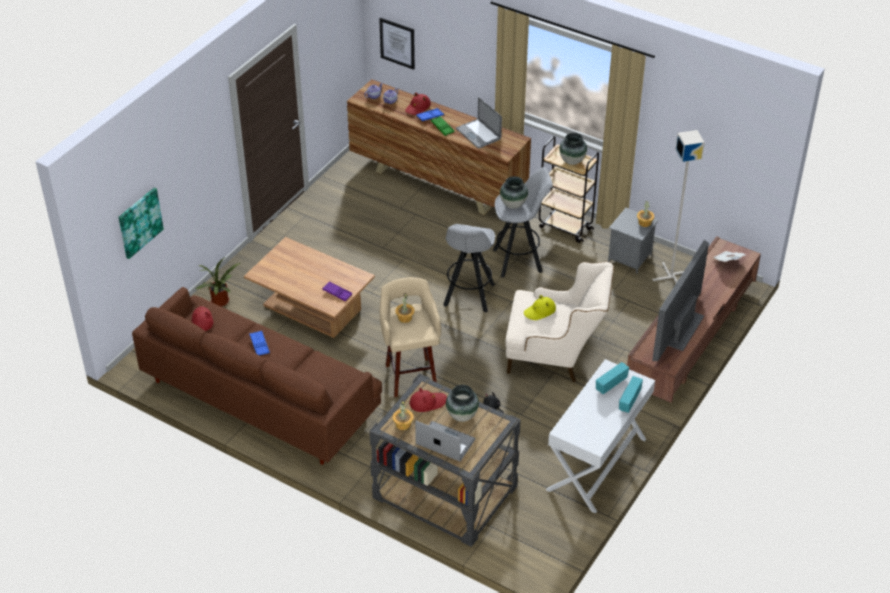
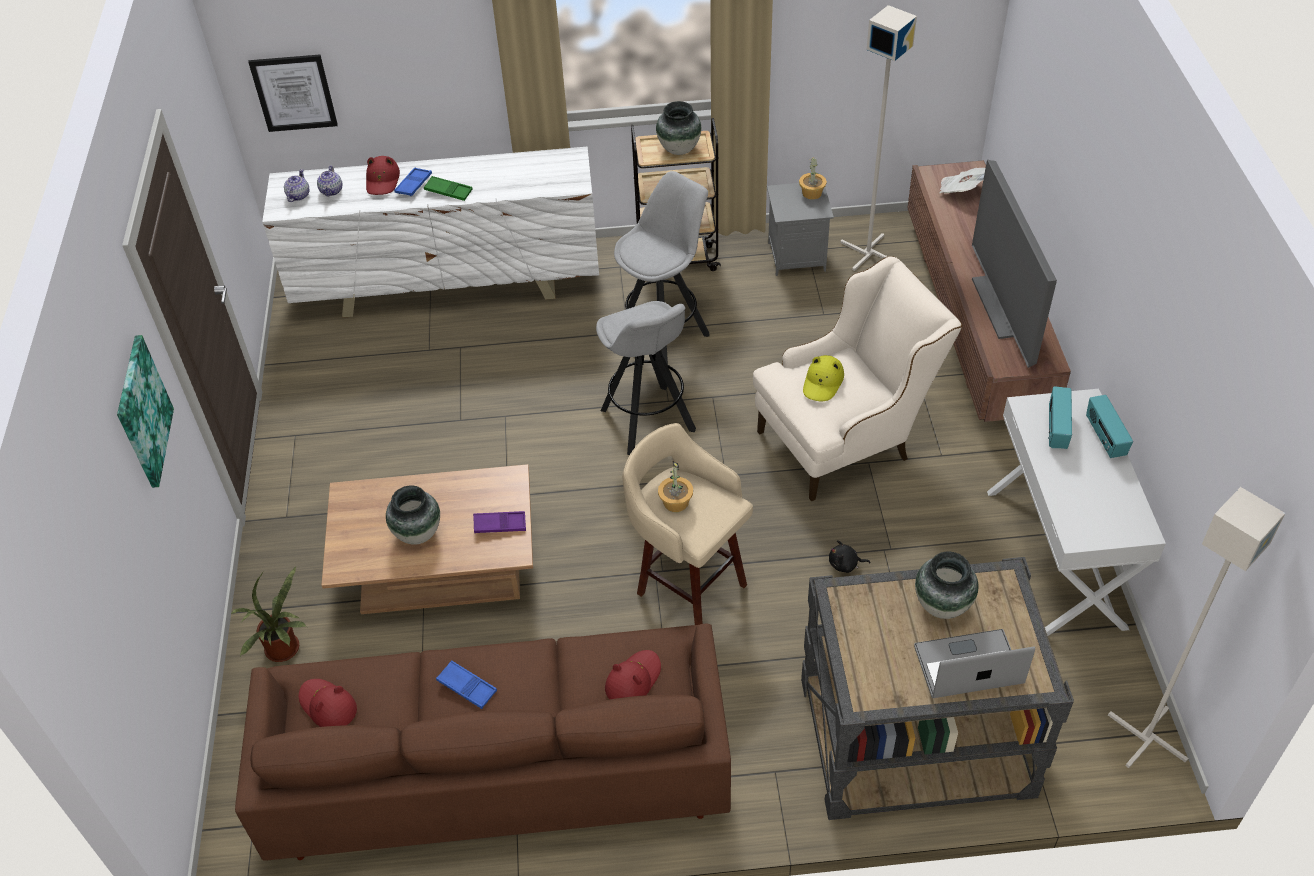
camera: 35 degrees left, 5 degrees up
picture [119,188,164,259] -> picture moved to [117,335,174,488]
brown cabinet [347,79,531,215] -> white cabinet [262,147,599,317]
potted plant [393,400,413,430] -> none
red hat [410,388,447,412] -> red hat moved to [605,650,661,699]
laptop [456,97,502,149] -> none
vase [500,176,528,209] -> vase moved to [386,485,440,545]
none -> grey floor lamp [1108,487,1285,768]

